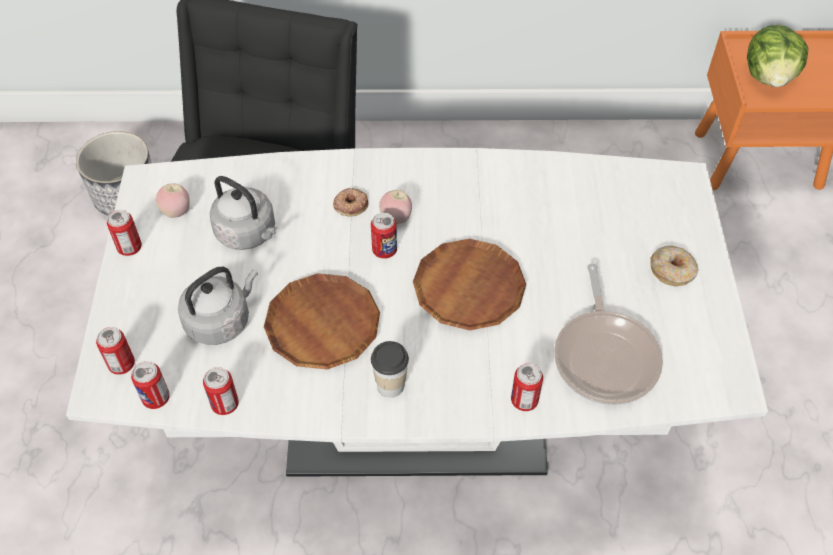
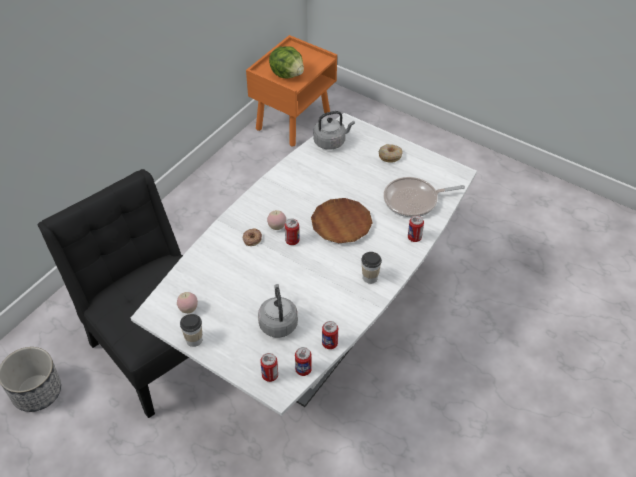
camera: 55 degrees left, 5 degrees down
can [107,210,142,256] -> cup [180,314,202,347]
grey kettle [210,176,278,250] -> grey kettle moved to [313,111,355,150]
brown plate [264,273,380,369] -> none
frying pan [554,264,663,405] -> frying pan turned 135 degrees clockwise [384,177,465,218]

